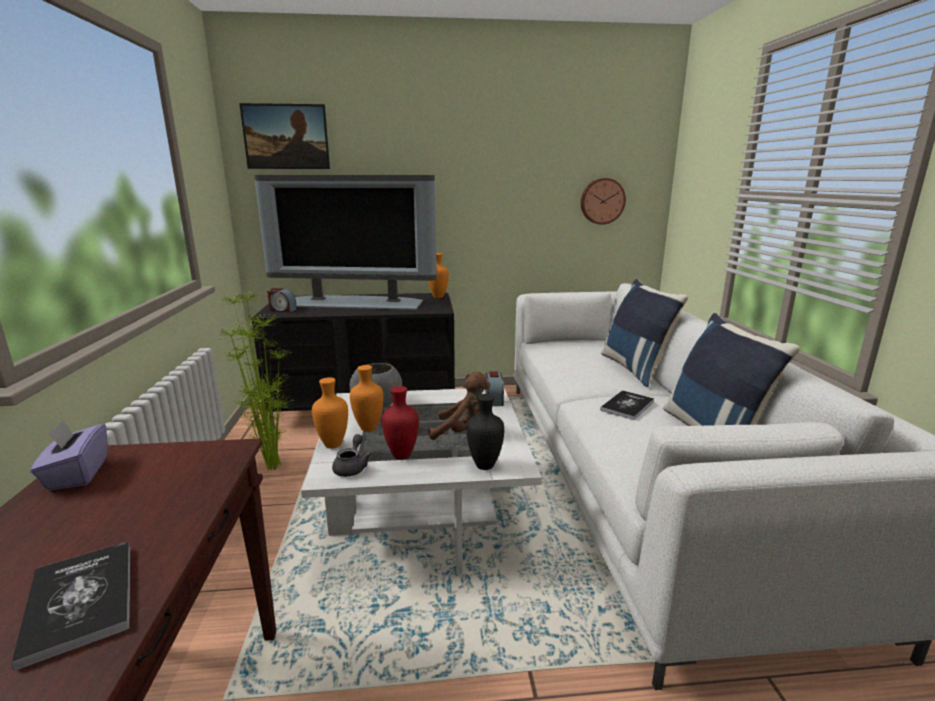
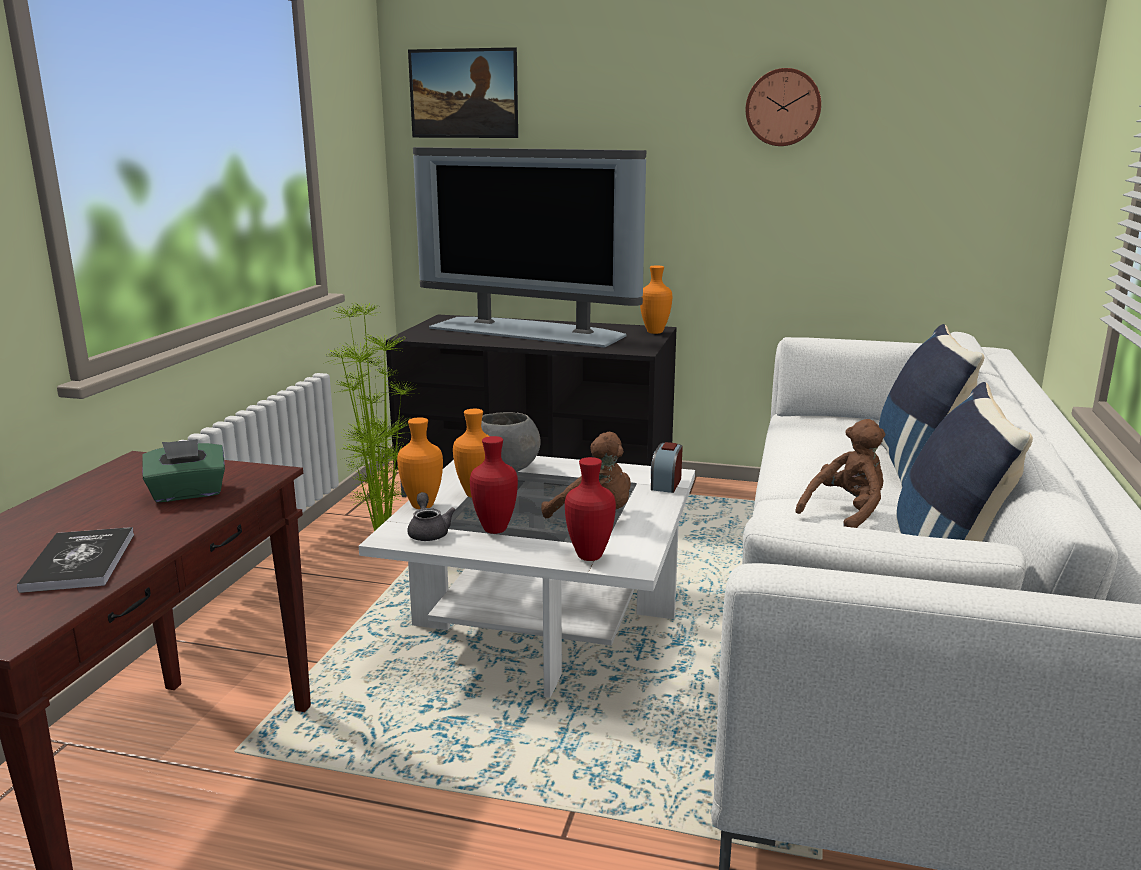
camera: 20 degrees right, 0 degrees up
purple tissue box [30,420,107,491] -> none
alarm clock [267,288,297,312] -> none
grey teapot [332,434,372,477] -> grey teapot turned 45 degrees counterclockwise [407,492,456,541]
black vase [466,394,504,470] -> red vase [565,457,616,561]
wall clock [581,178,626,225] -> wall clock moved to [746,68,821,146]
book [600,390,654,420] -> brown plush toy [795,419,885,528]
none -> green tissue box [142,439,225,502]

